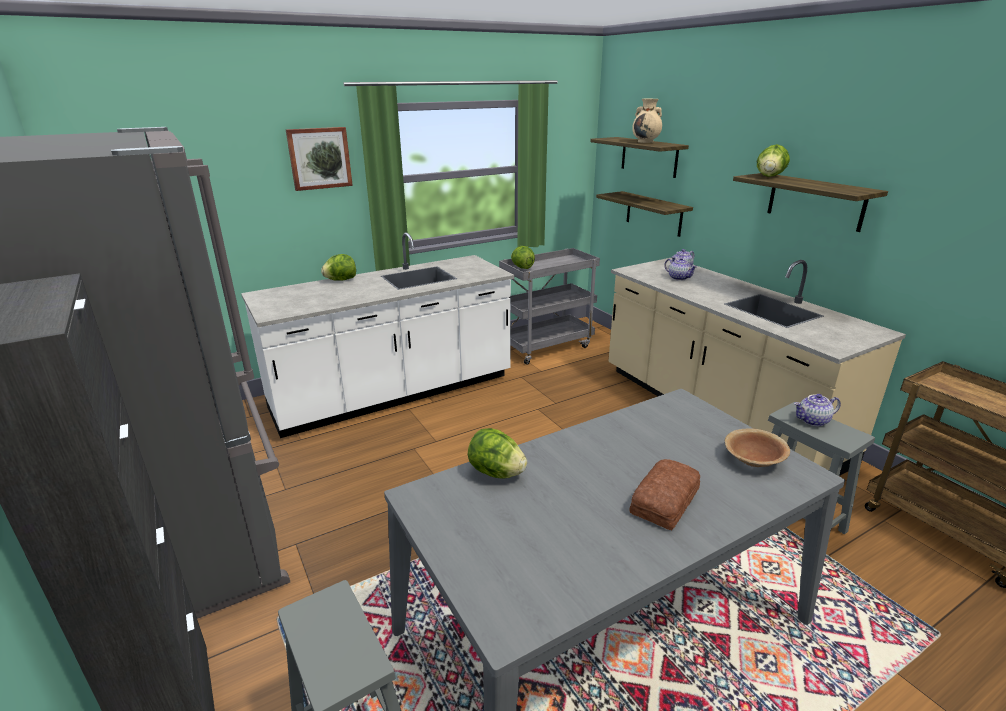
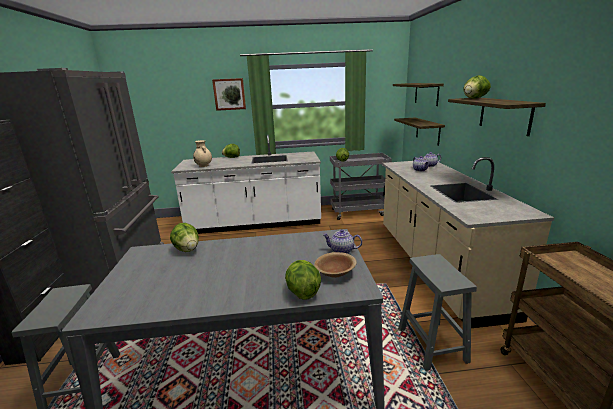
camera: 25 degrees right, 5 degrees down
bread [630,459,700,530] -> none
beige vase [632,99,662,143] -> beige vase moved to [193,140,212,167]
teapot [794,394,841,426] -> teapot moved to [322,229,362,254]
none -> lettuce [285,260,321,300]

